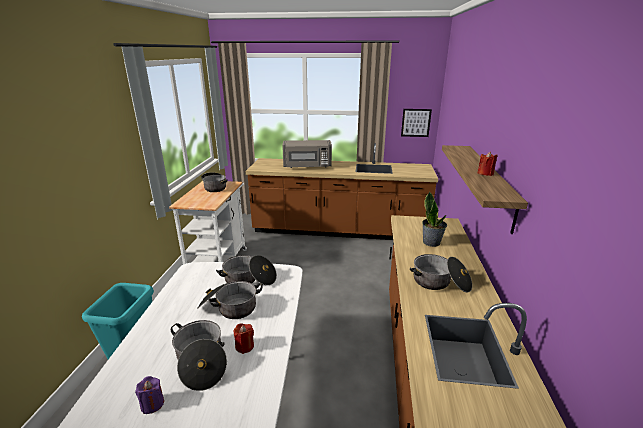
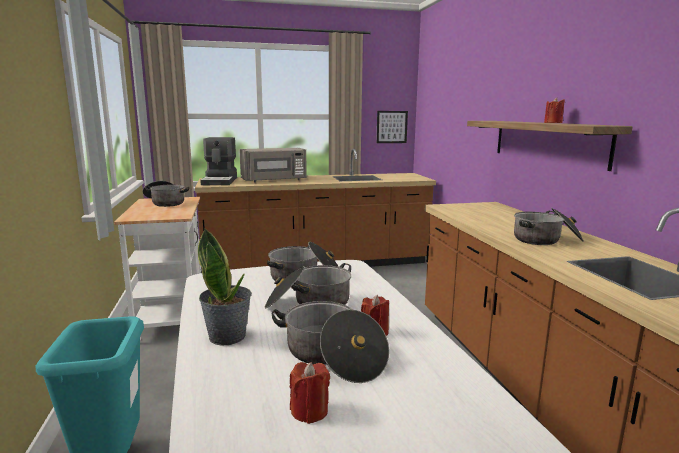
camera: 20 degrees left, 10 degrees down
purple candle [135,376,164,414] -> red candle [290,362,330,424]
potted plant [422,191,447,247] -> potted plant moved to [198,229,252,346]
none -> coffee machine [200,137,237,185]

